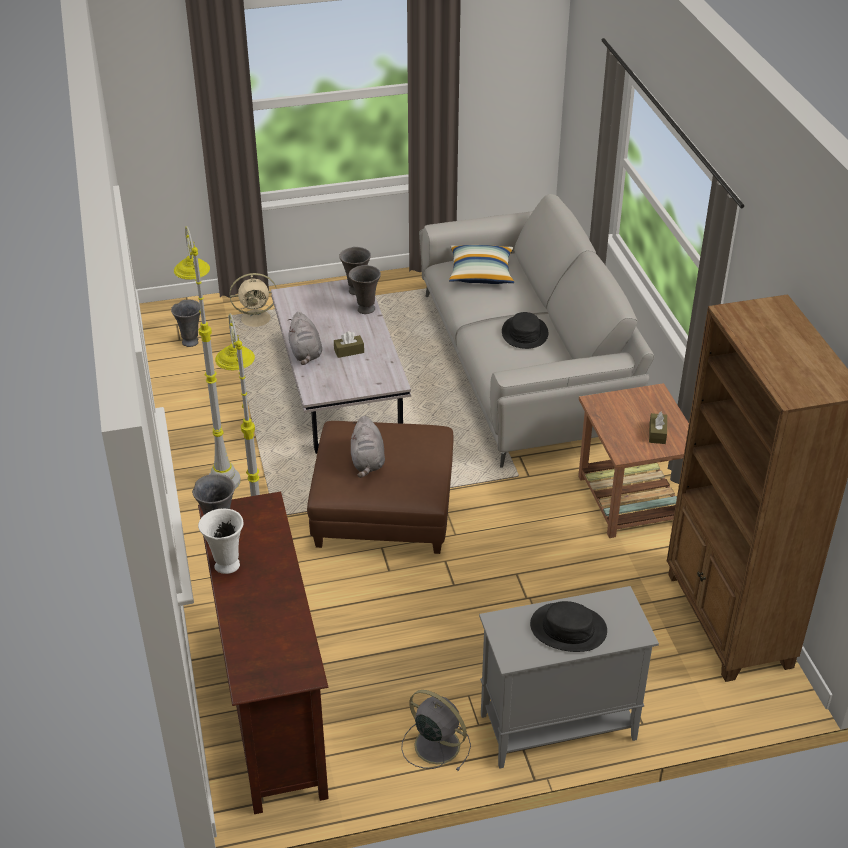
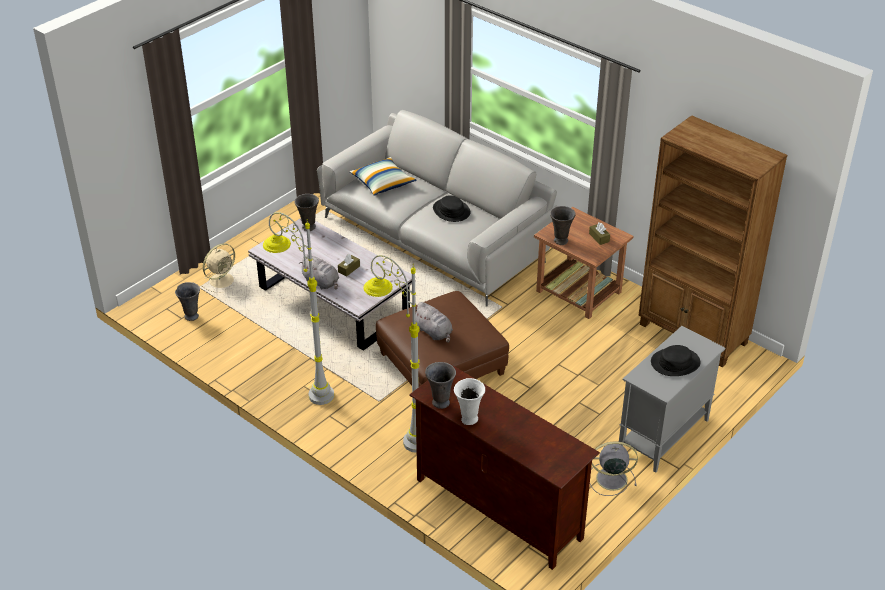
camera: 35 degrees left, 0 degrees up
grey vase [349,265,381,314] -> grey vase moved to [550,206,576,245]

